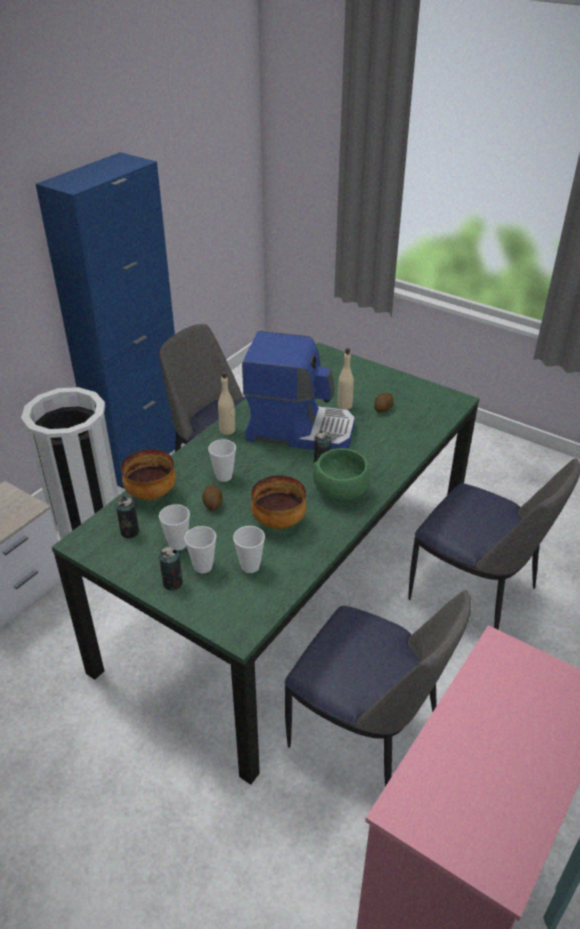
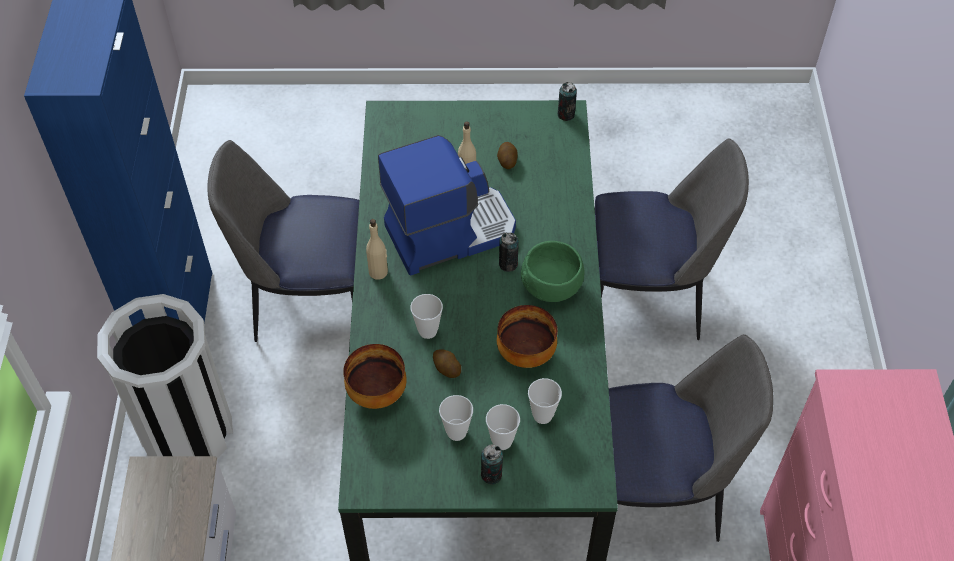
camera: 35 degrees left, 15 degrees up
can [116,496,139,538] -> can moved to [557,82,577,121]

